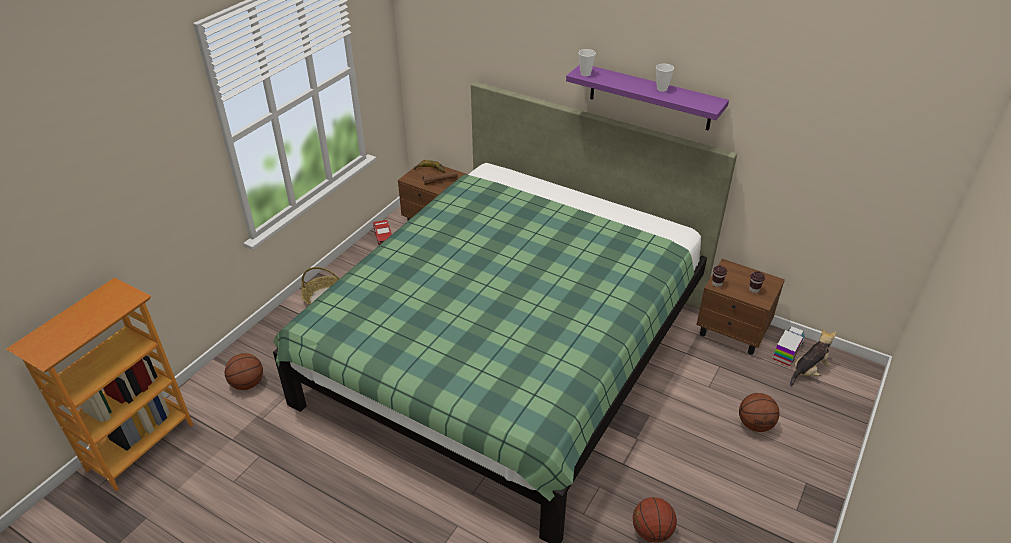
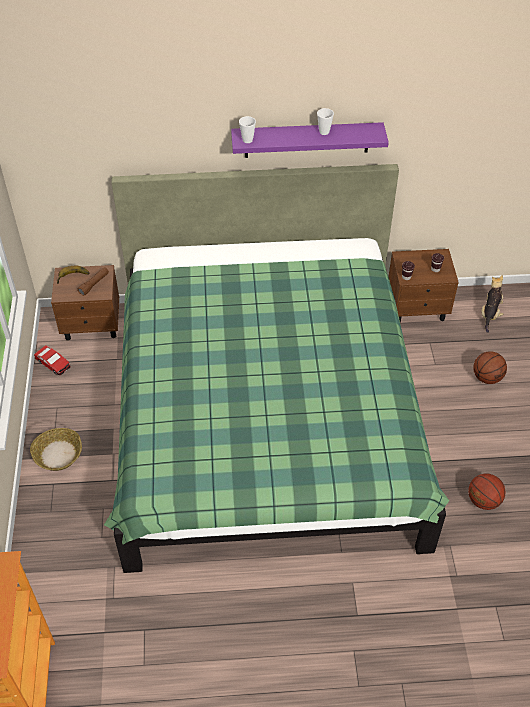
camera: 35 degrees left, 10 degrees up
basketball [225,353,263,390] -> none
toy truck [773,326,805,366] -> none

